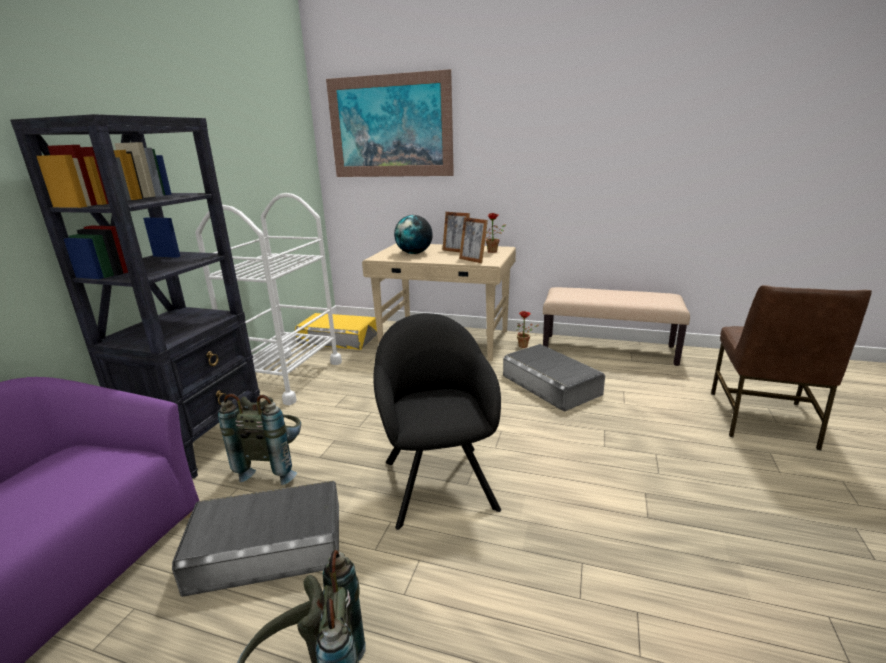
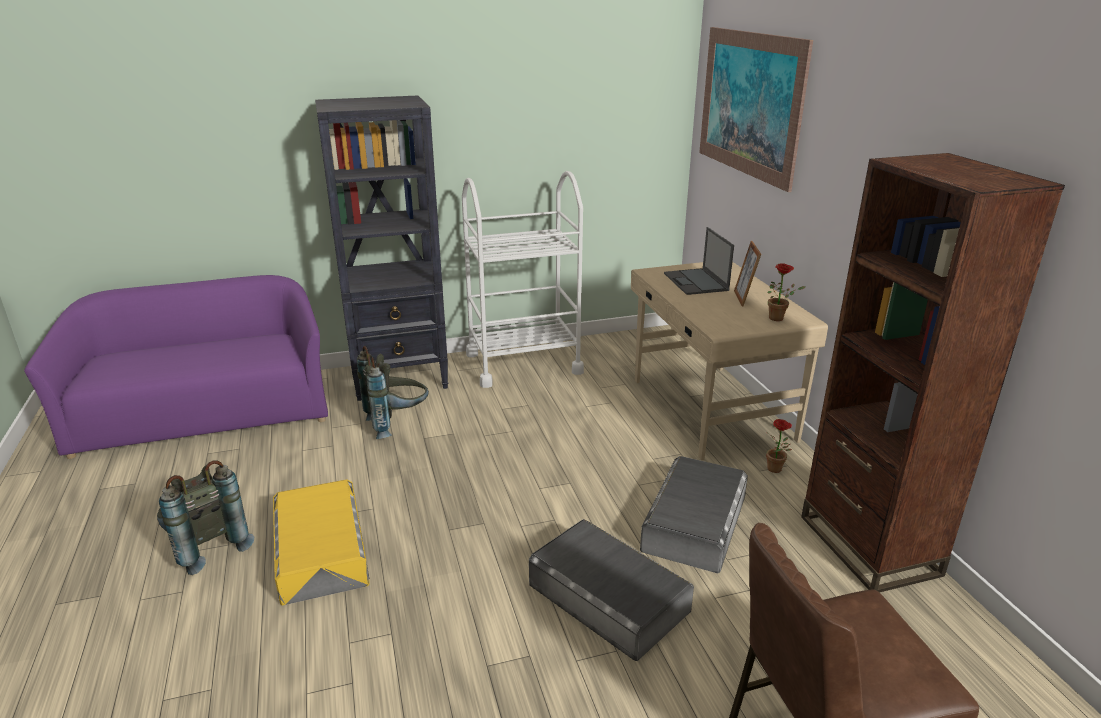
camera: 55 degrees right, 5 degrees up
grey storage box [172,481,339,597] -> grey storage box moved to [529,519,694,661]
yellow storage box [295,313,377,350] -> yellow storage box moved to [273,480,370,606]
black armchair [373,313,501,530] -> none
globe [394,215,433,254] -> laptop [664,227,734,295]
picture frame [459,217,488,263] -> none
beige bench [543,287,690,366] -> brown bookcase [801,153,1065,593]

